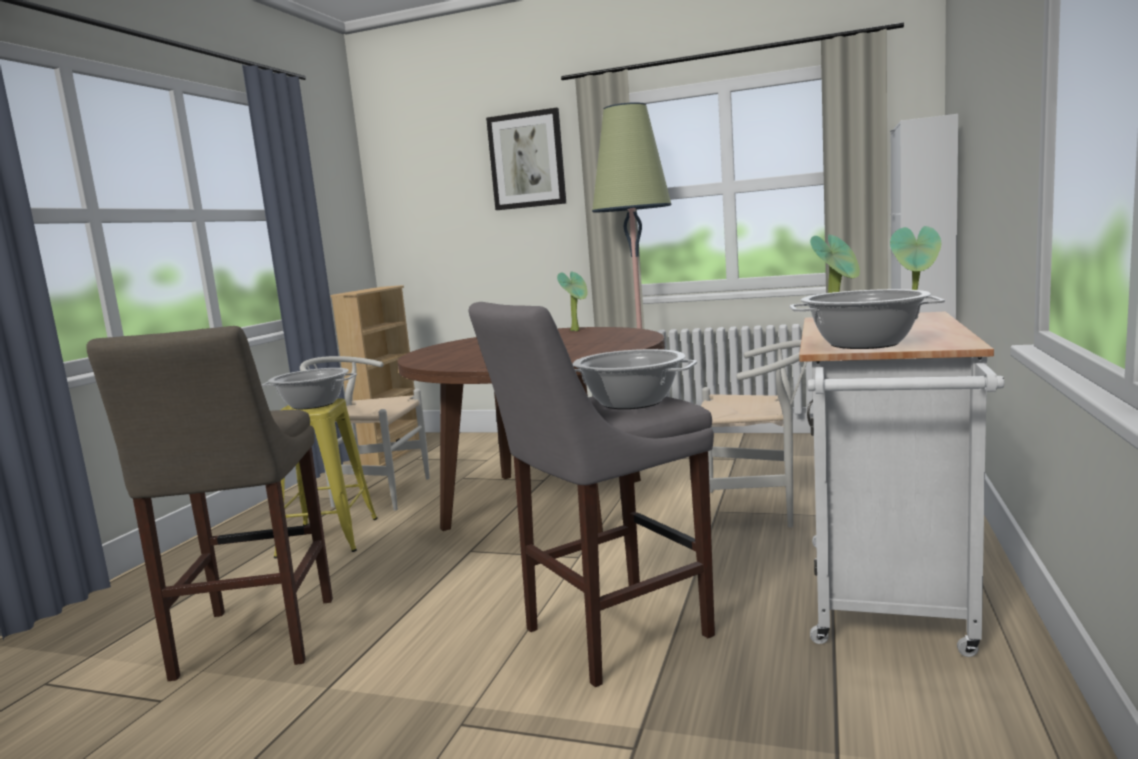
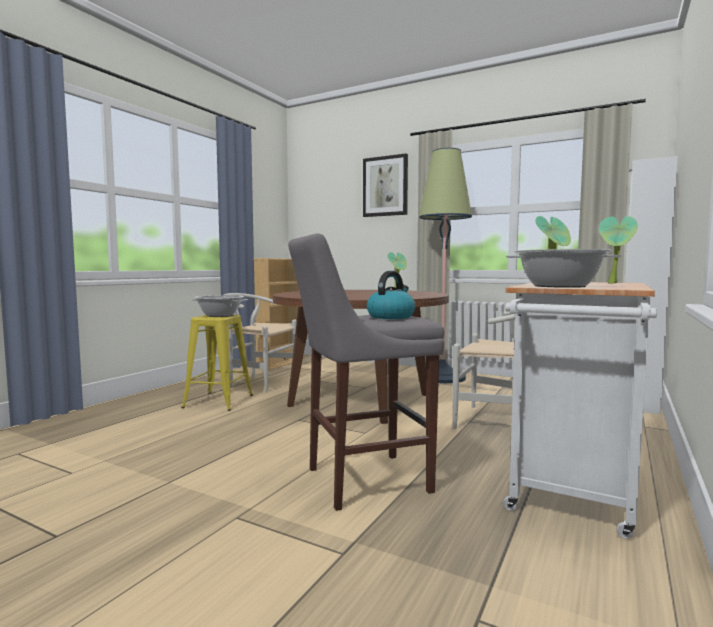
camera: 10 degrees right, 5 degrees down
beige stool [86,326,333,681] -> none
cooking pot [573,349,697,409] -> kettle [367,271,415,319]

